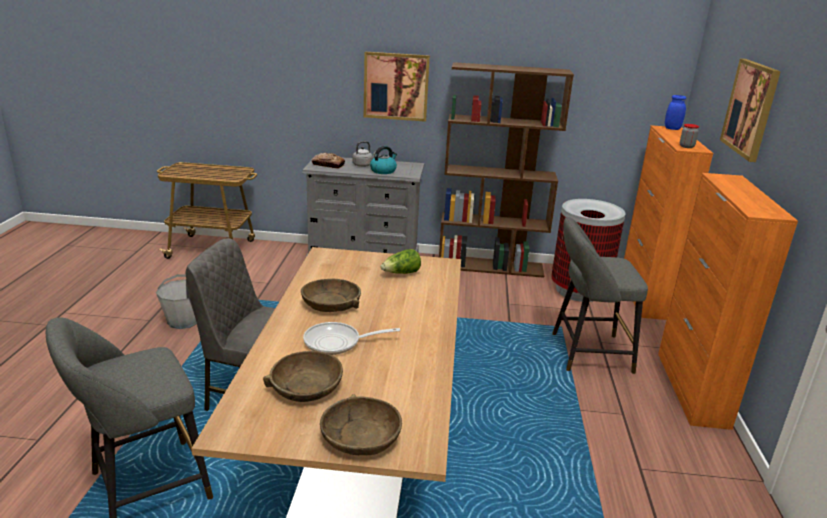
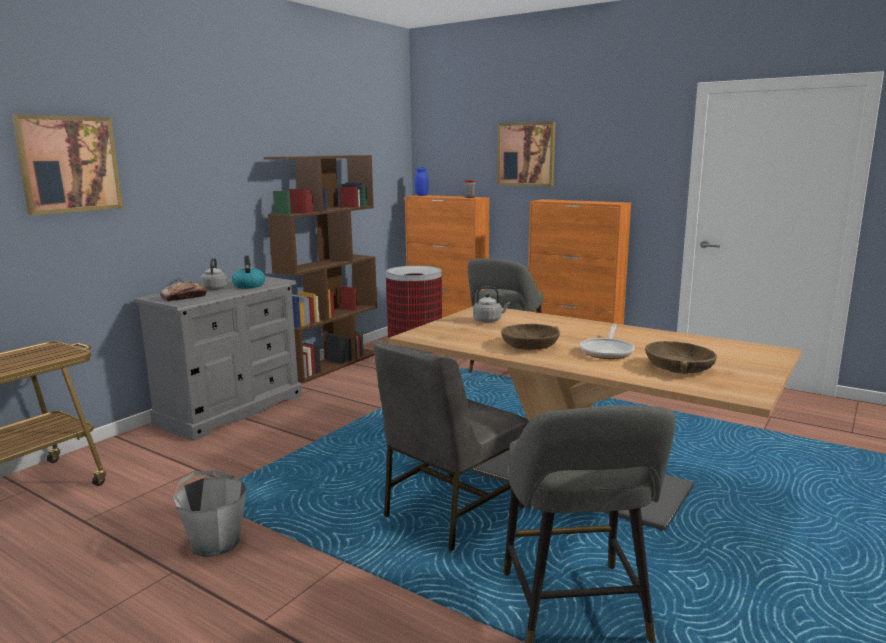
camera: 60 degrees left, 10 degrees down
brown bowl [320,394,402,455] -> none
picture [364,52,430,122] -> picture moved to [12,114,123,215]
lettuce [381,249,421,274] -> grey kettle [473,286,510,322]

